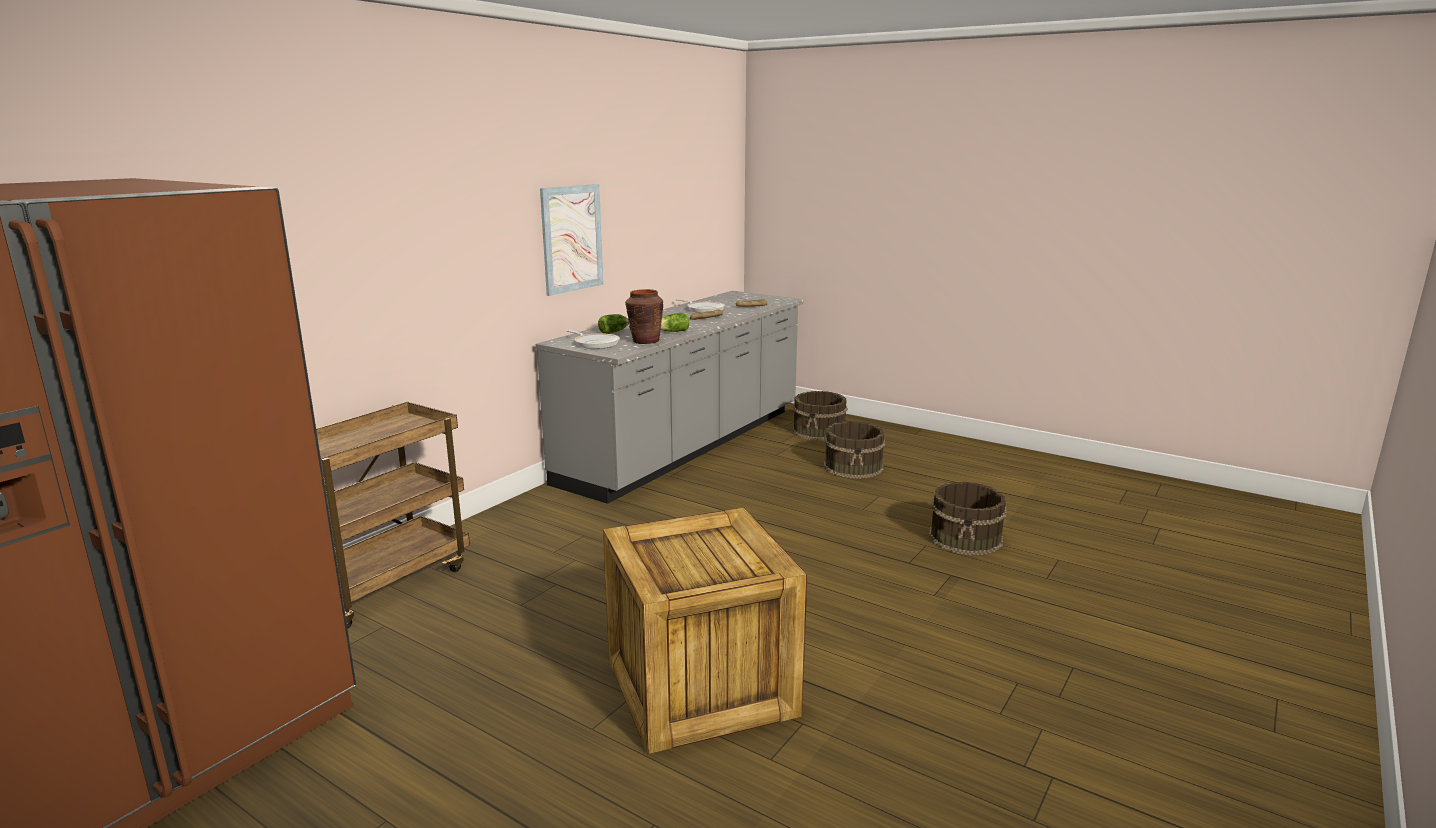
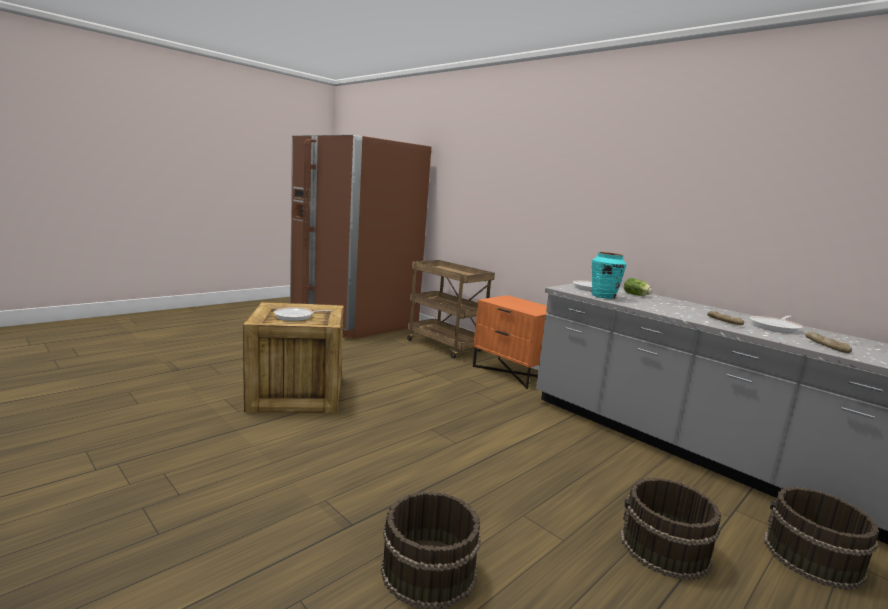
camera: 100 degrees right, 5 degrees down
picture [540,184,604,296] -> none
brown vase [625,289,663,344] -> turquoise vase [591,252,626,299]
lettuce [661,313,689,332] -> none
none -> frying pan [274,307,333,321]
none -> orange nightstand [473,295,548,389]

